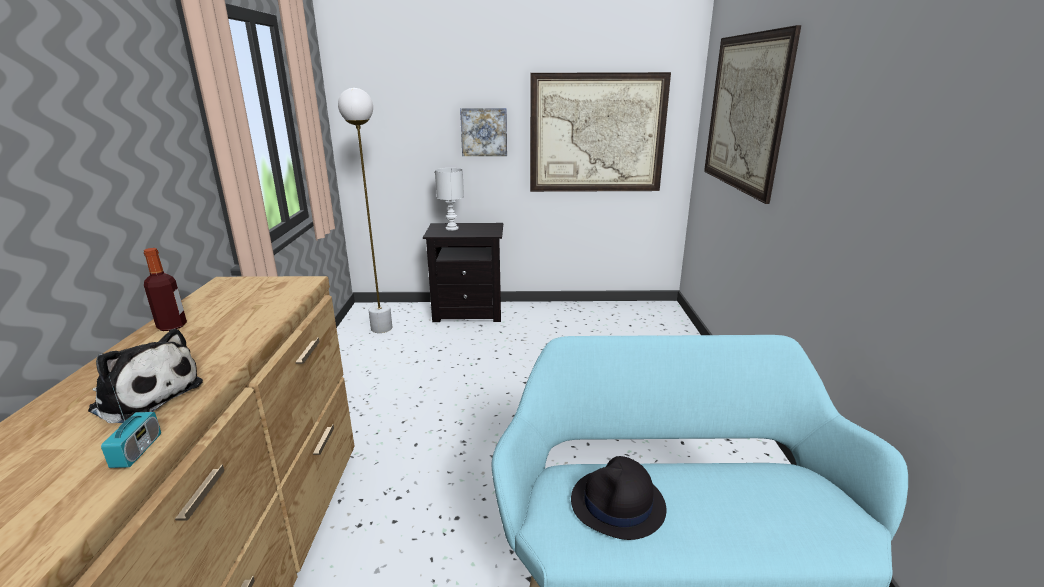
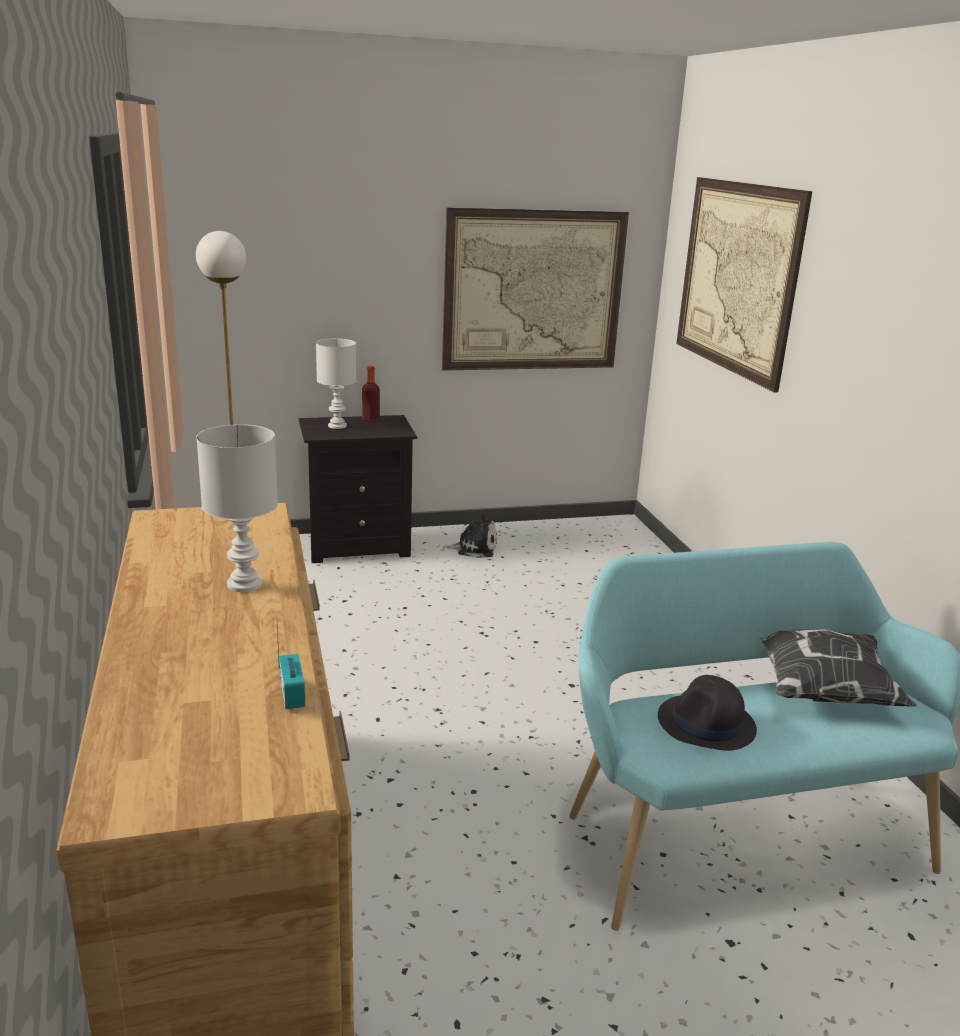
camera: 15 degrees left, 0 degrees up
plush toy [88,329,203,423] -> plush toy moved to [443,514,497,558]
bottle [144,248,187,331] -> bottle moved to [362,366,380,422]
picture [460,108,507,156] -> none
none -> white table lamp [196,424,278,592]
none -> pillow [752,629,917,707]

